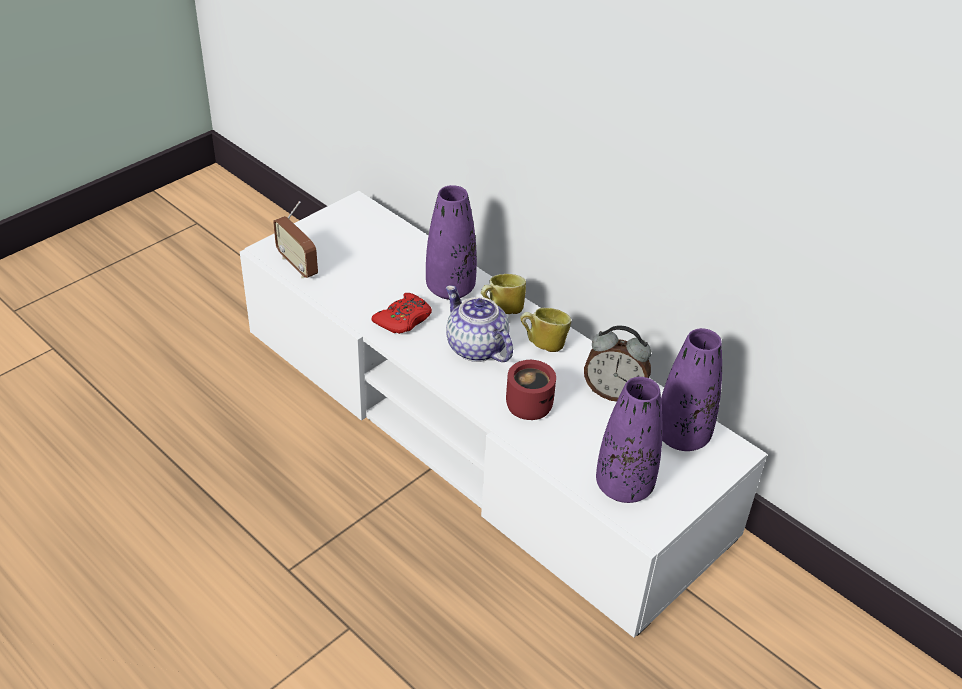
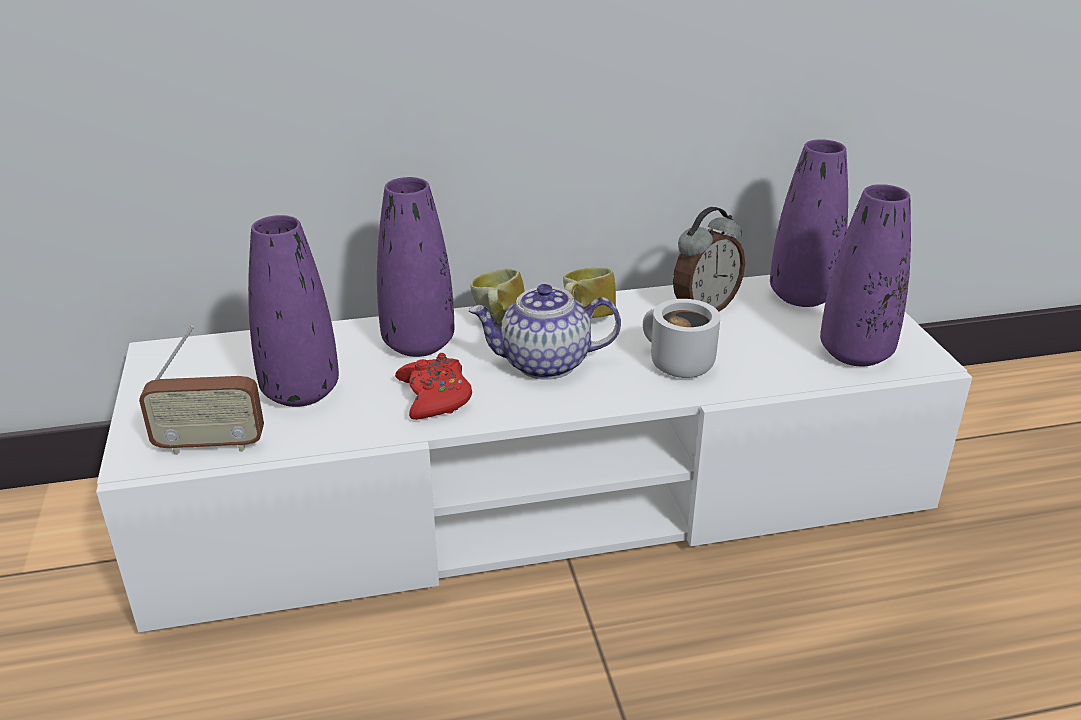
camera: 55 degrees left, 10 degrees down
red mug [506,360,556,420] -> white mug [643,299,720,378]
none -> purple vase [248,215,339,407]

